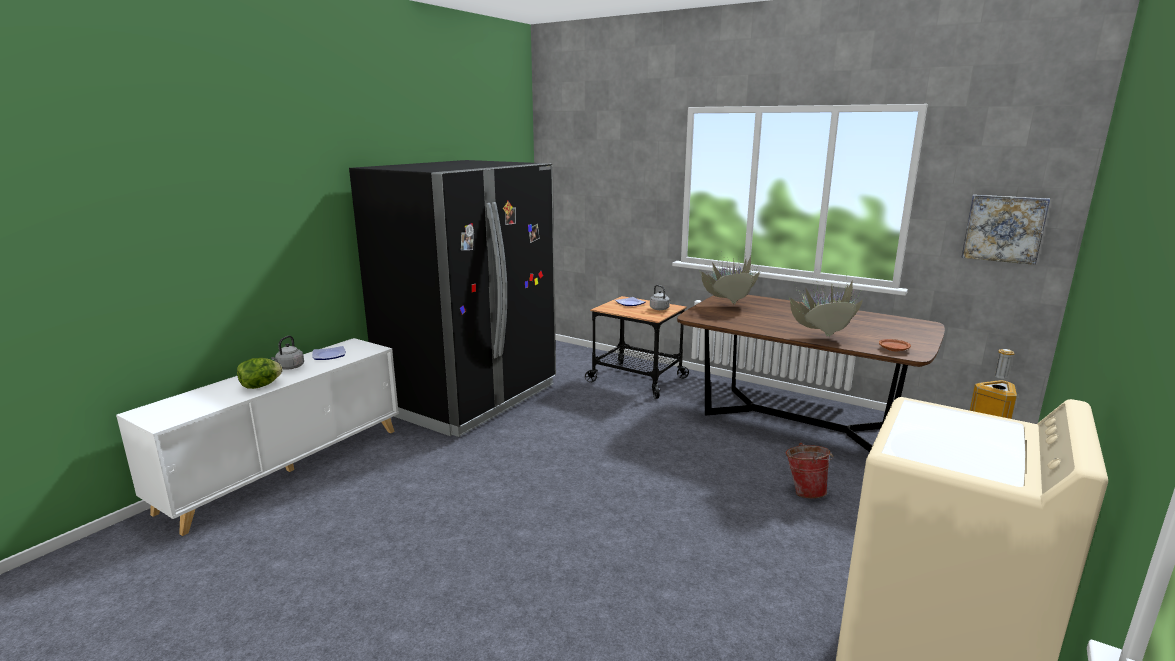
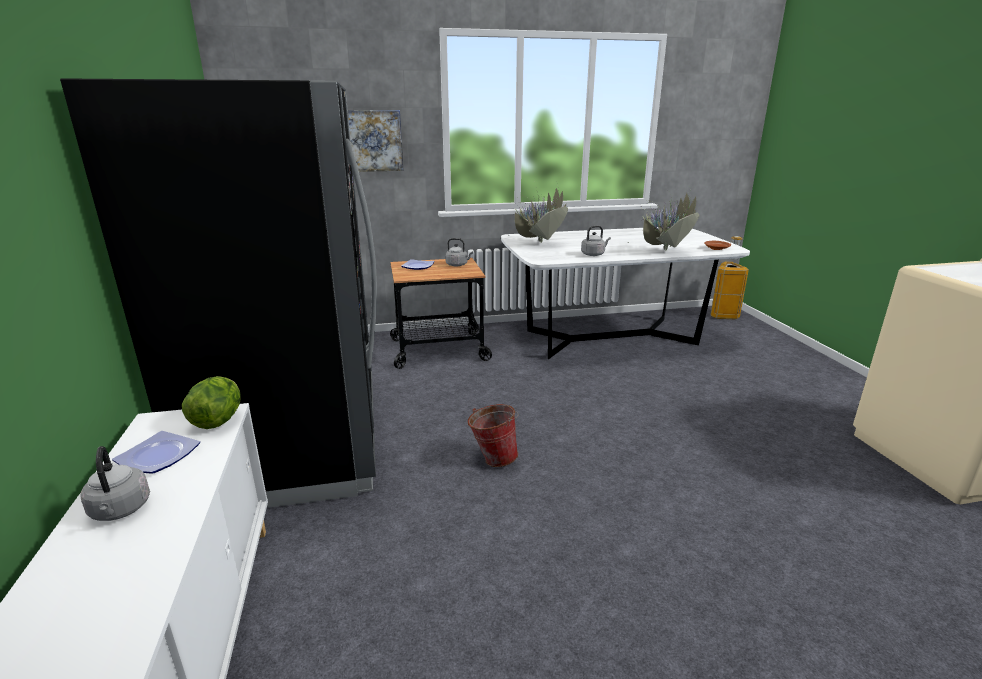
camera: 45 degrees left, 5 degrees up
lettuce [237,358,283,389] -> lettuce moved to [182,376,240,429]
brown dining table [677,295,945,452] -> white dining table [501,227,750,359]
bucket [786,443,834,498] -> bucket moved to [468,404,519,467]
picture [961,195,1050,265] -> picture moved to [348,110,404,172]
none -> grey kettle [581,225,611,256]

